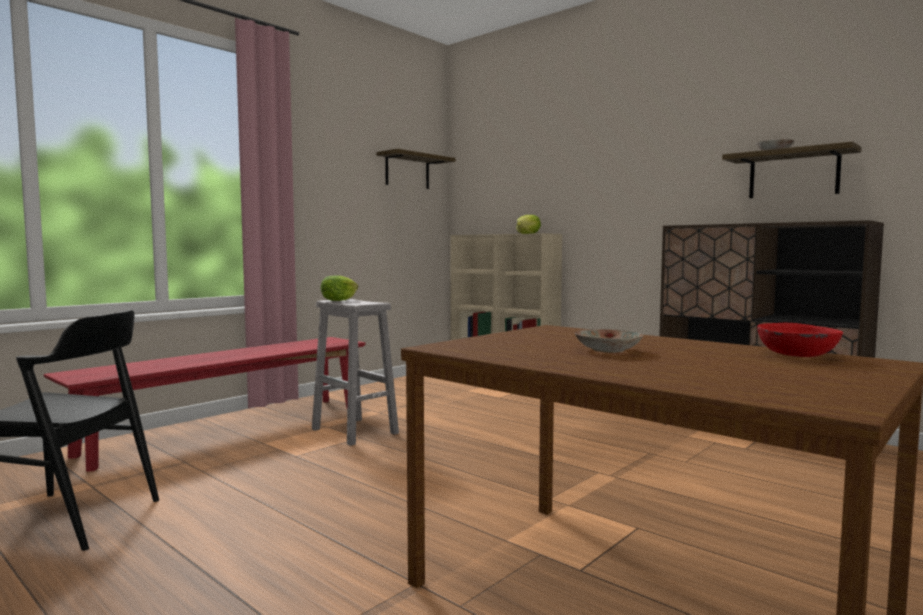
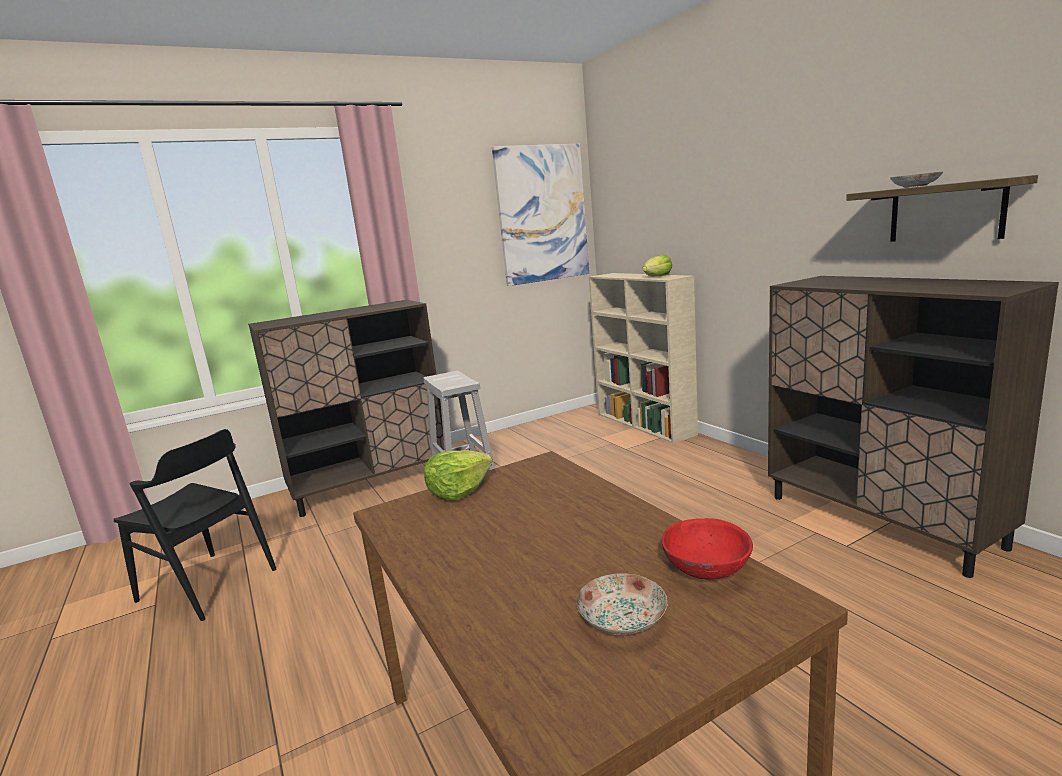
camera: 20 degrees right, 10 degrees up
red bench [43,337,366,472] -> brown cabinet [248,300,444,517]
lettuce [321,275,358,301] -> lettuce moved to [424,450,493,501]
shelf [376,148,456,189] -> picture [492,144,589,286]
plate [575,329,643,353] -> plate moved to [576,573,667,636]

